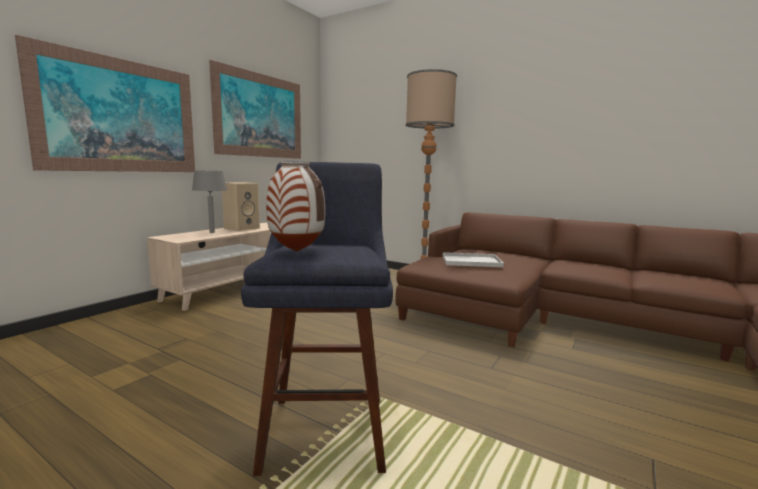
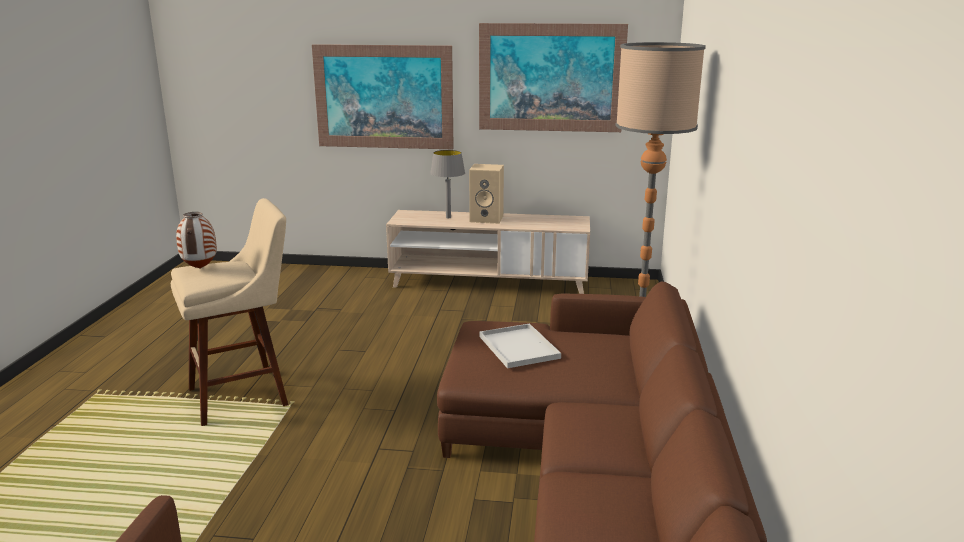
camera: 65 degrees right, 10 degrees up
blue stool [241,162,393,476] -> beige stool [171,198,289,426]

